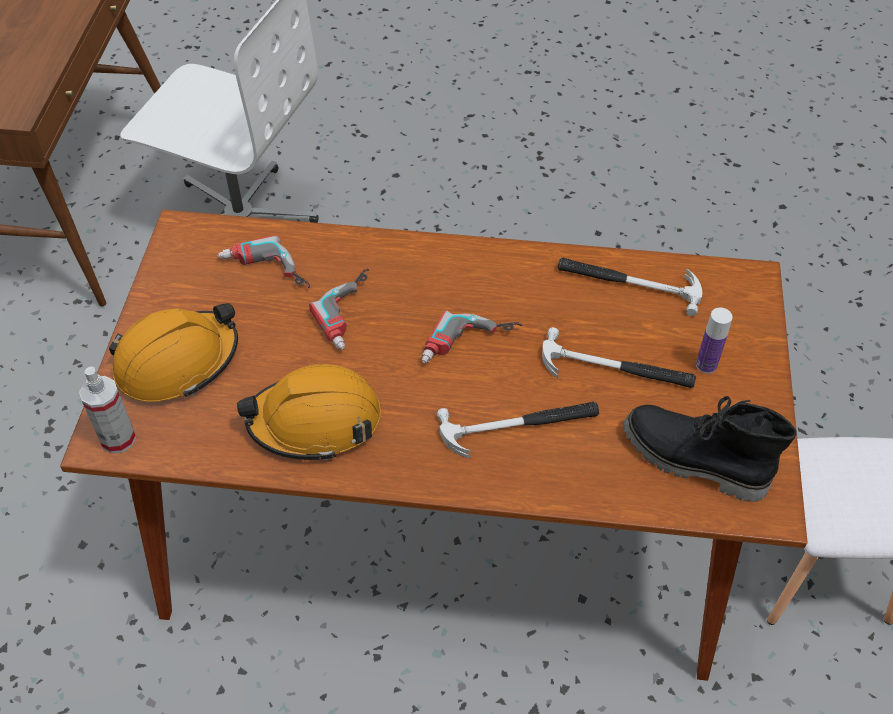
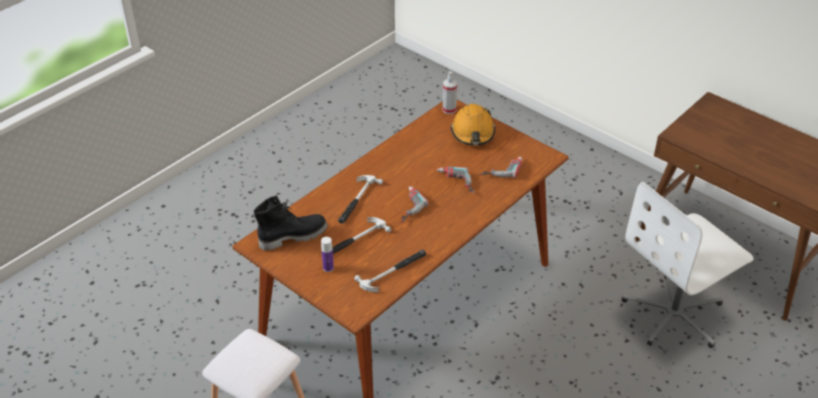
camera: 125 degrees right, 10 degrees down
orange hard hat [237,364,381,461] -> none

